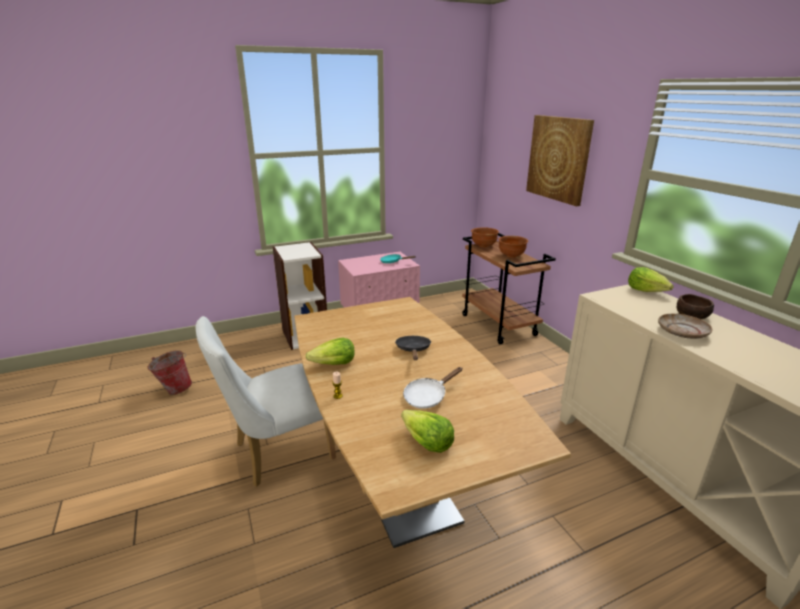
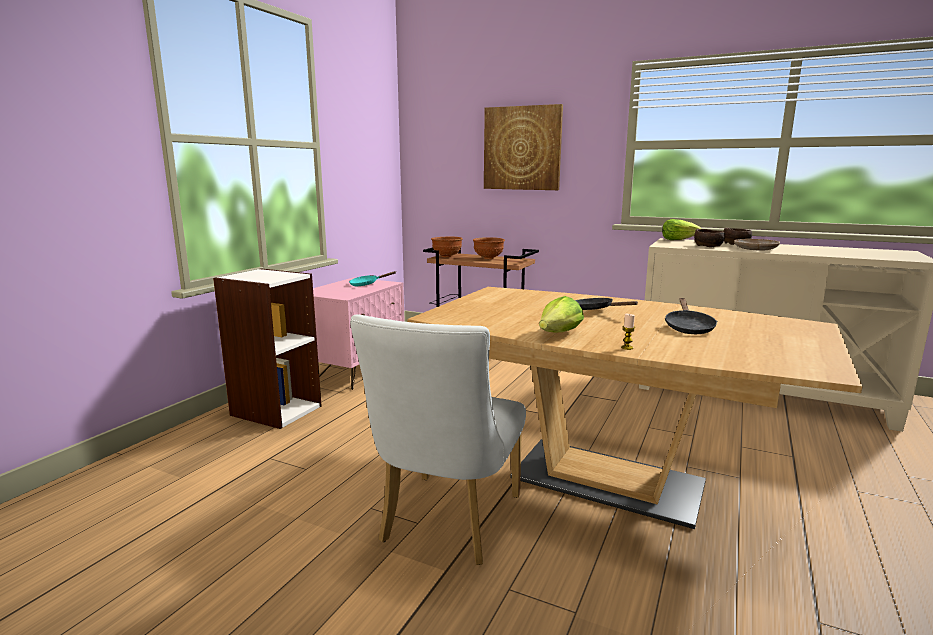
camera: 40 degrees left, 10 degrees down
bucket [148,350,192,395] -> none
lettuce [401,410,454,453] -> none
white frying pan [403,367,462,409] -> black frying pan [665,298,717,334]
none -> brown bowl [694,229,725,247]

